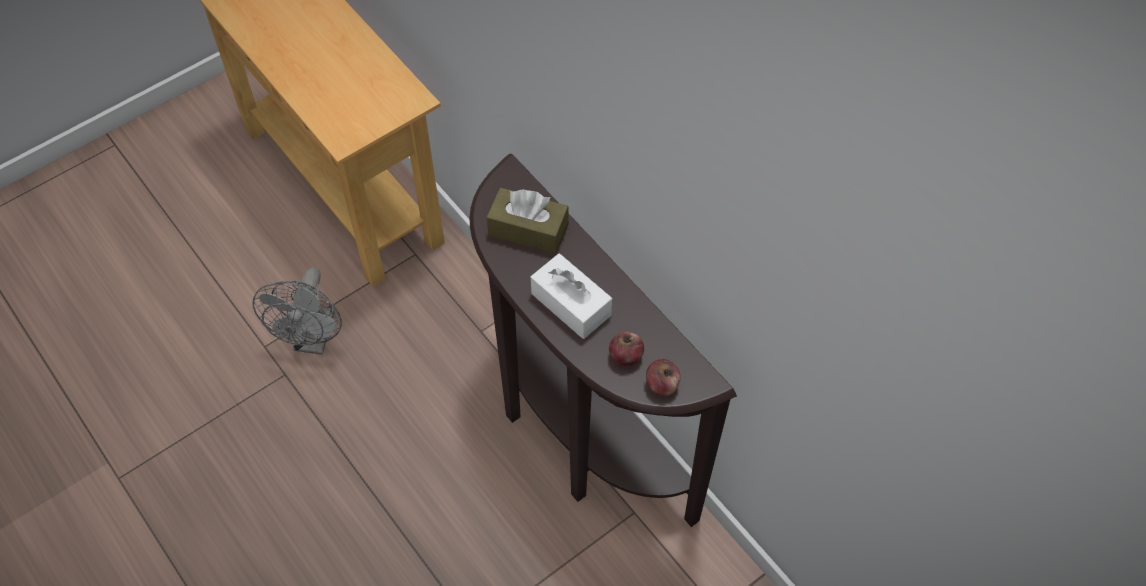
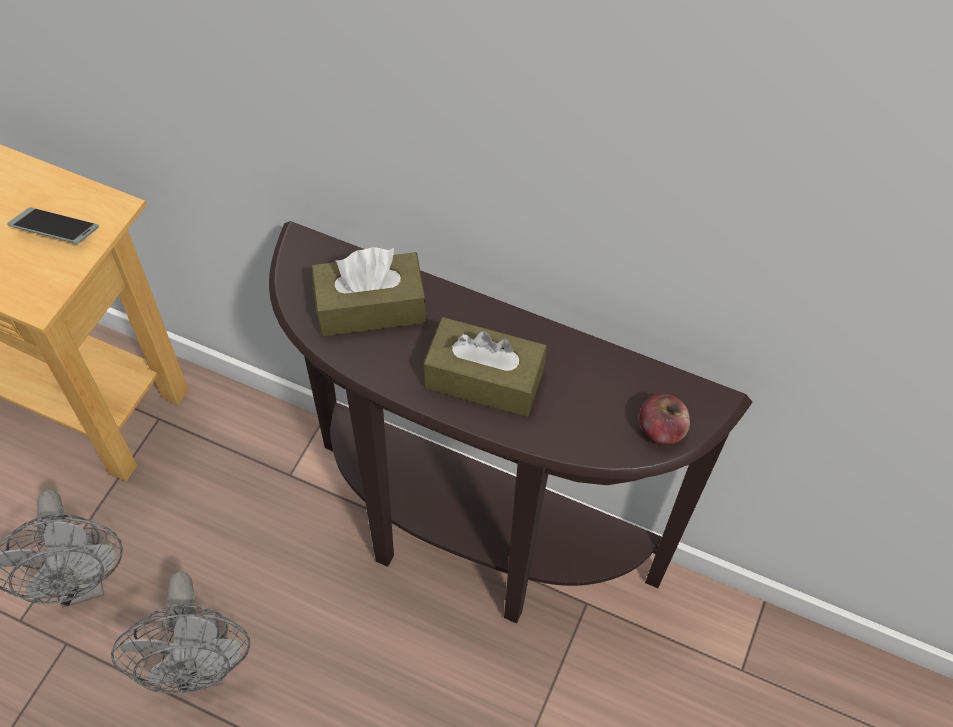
camera: 30 degrees left, 0 degrees up
white tissue box [531,253,612,339] -> brown tissue box [424,317,547,417]
apple [609,332,644,366] -> none
none -> phone [7,208,99,243]
none -> grey fan [111,571,251,694]

